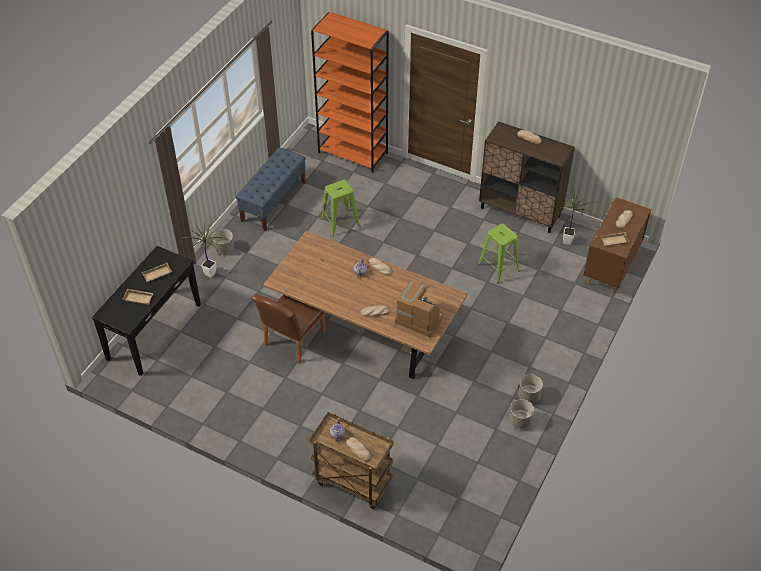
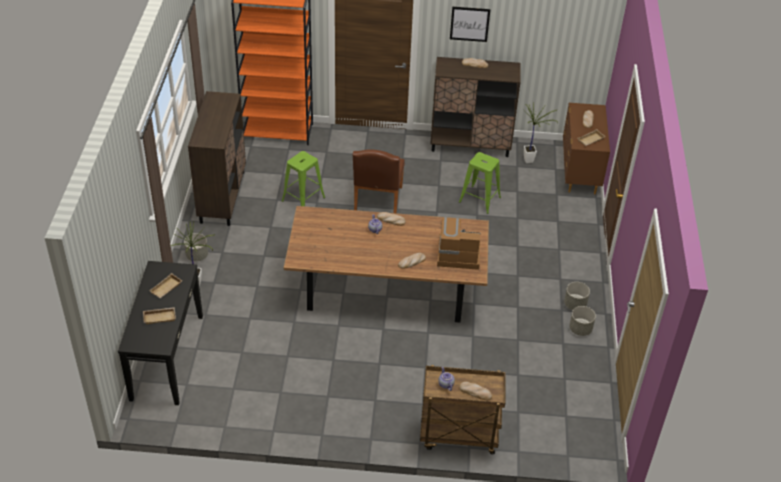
camera: 25 degrees left, 5 degrees down
blue bench [236,147,306,231] -> brown cabinet [188,91,246,226]
brown chair [252,294,325,364] -> brown chair moved to [352,150,405,213]
none -> picture [450,7,490,42]

